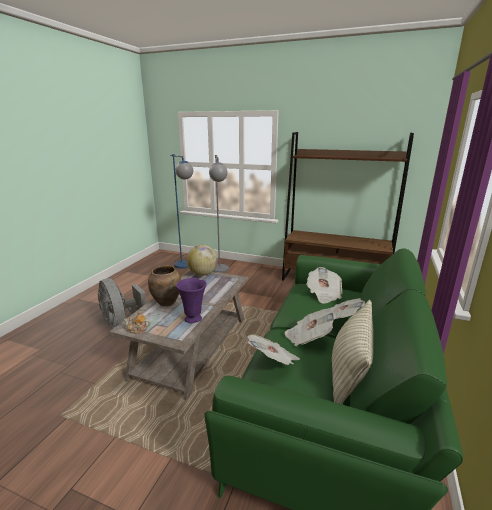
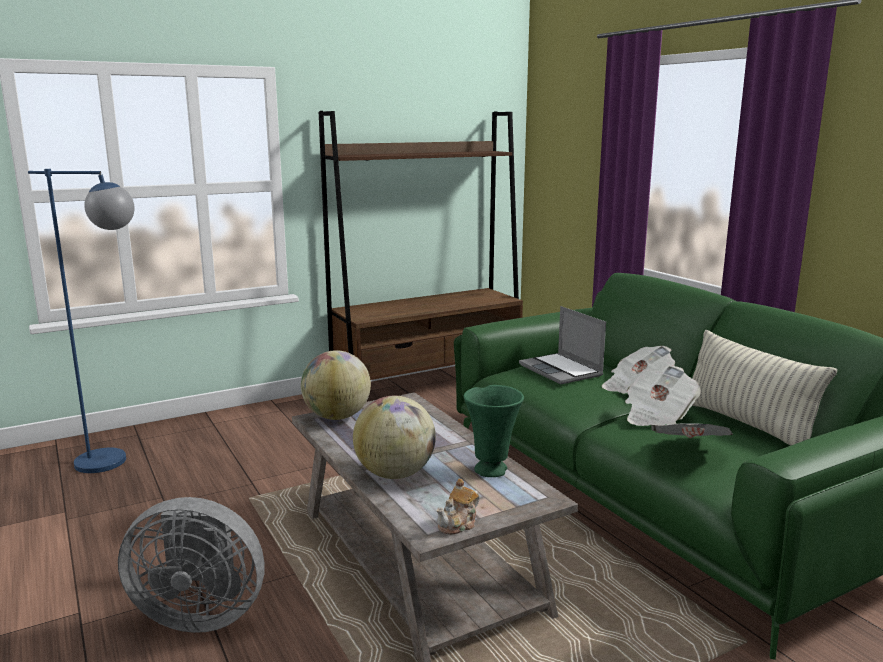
camera: 50 degrees left, 5 degrees down
brown vase [148,265,181,306] -> globe [353,396,436,479]
purple vase [176,278,207,323] -> green vase [463,385,524,477]
grey floor lamp [209,155,229,273] -> none
newspaper [307,267,342,304] -> laptop [519,306,606,385]

